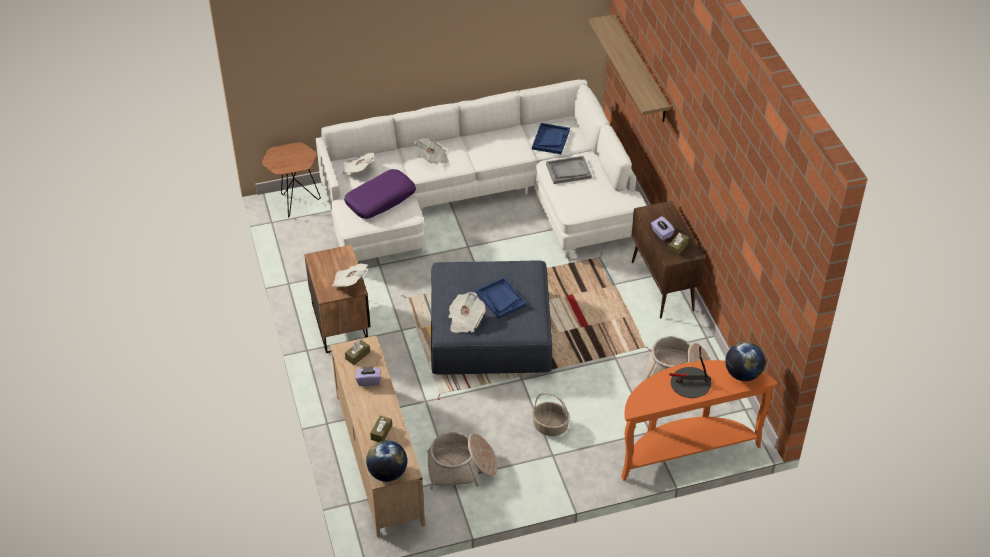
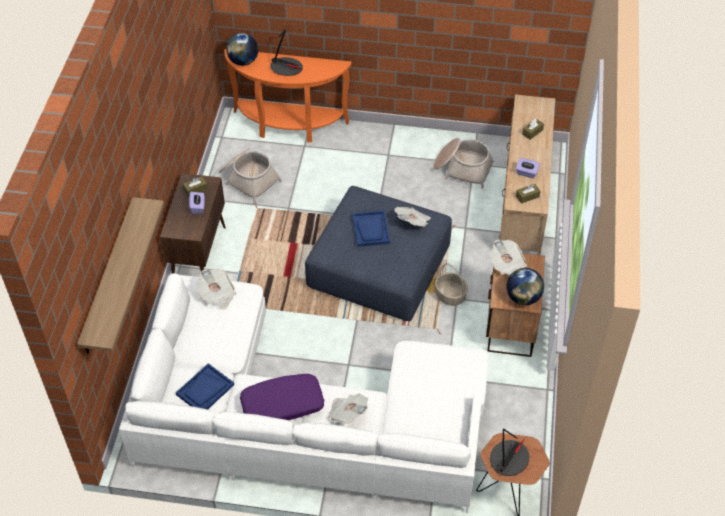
camera: 155 degrees left, 5 degrees up
newspaper [342,153,374,174] -> newspaper moved to [196,269,237,310]
purple pillow [344,169,416,219] -> purple pillow moved to [240,374,324,420]
globe [366,440,407,482] -> globe moved to [506,268,544,305]
basket [532,393,570,436] -> basket moved to [435,263,468,306]
grey tray [546,156,592,184] -> none
none -> table lamp [490,428,529,476]

